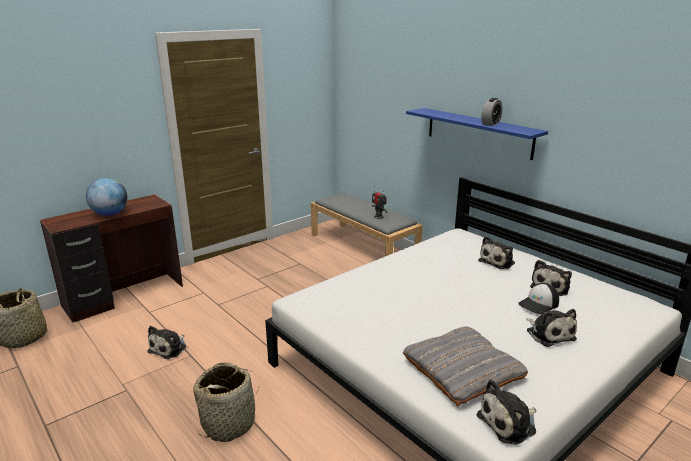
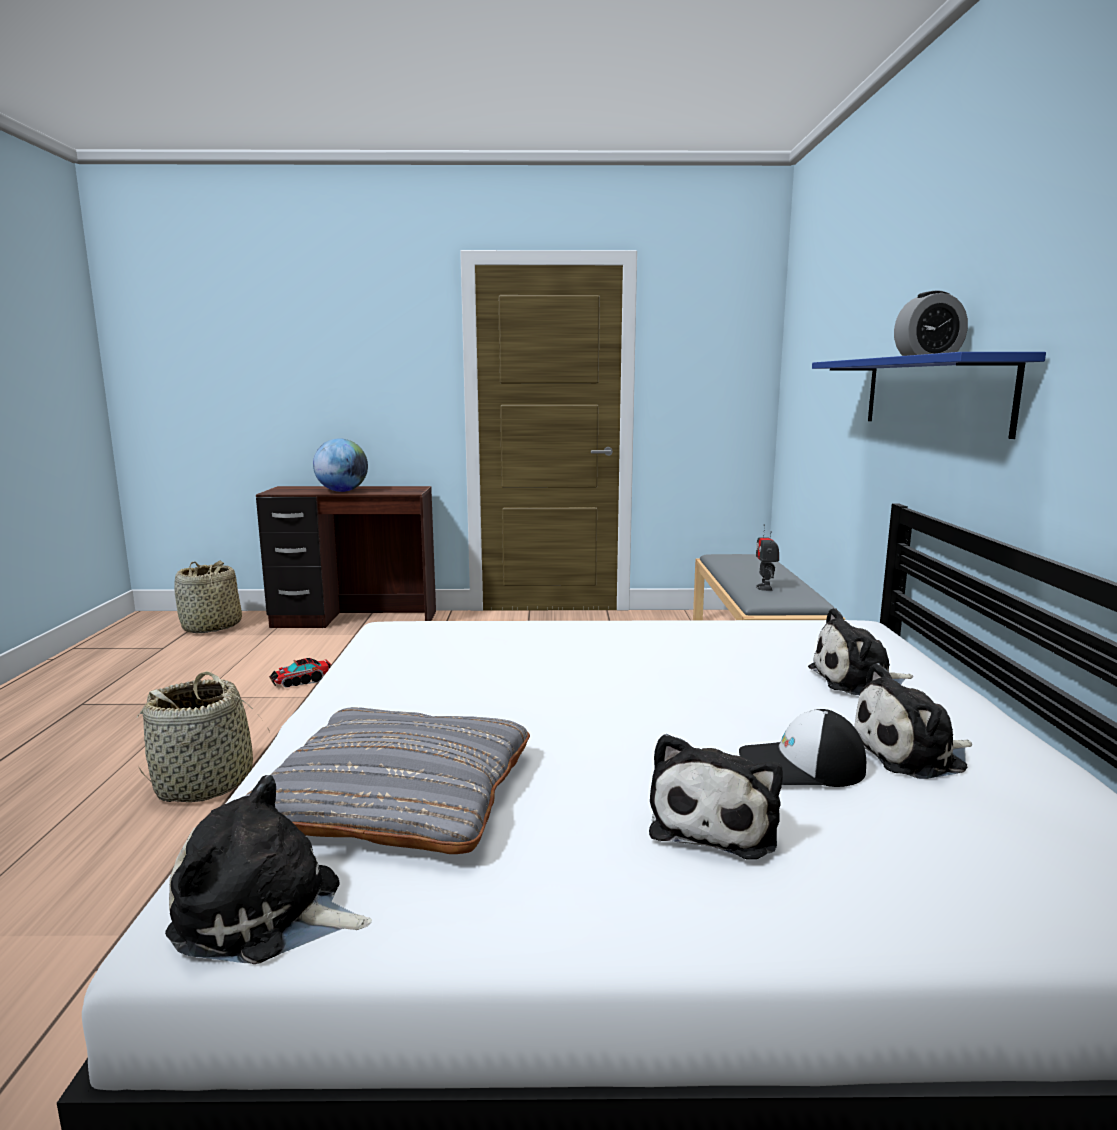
camera: 40 degrees right, 10 degrees down
plush toy [147,326,186,359] -> toy truck [269,658,332,688]

